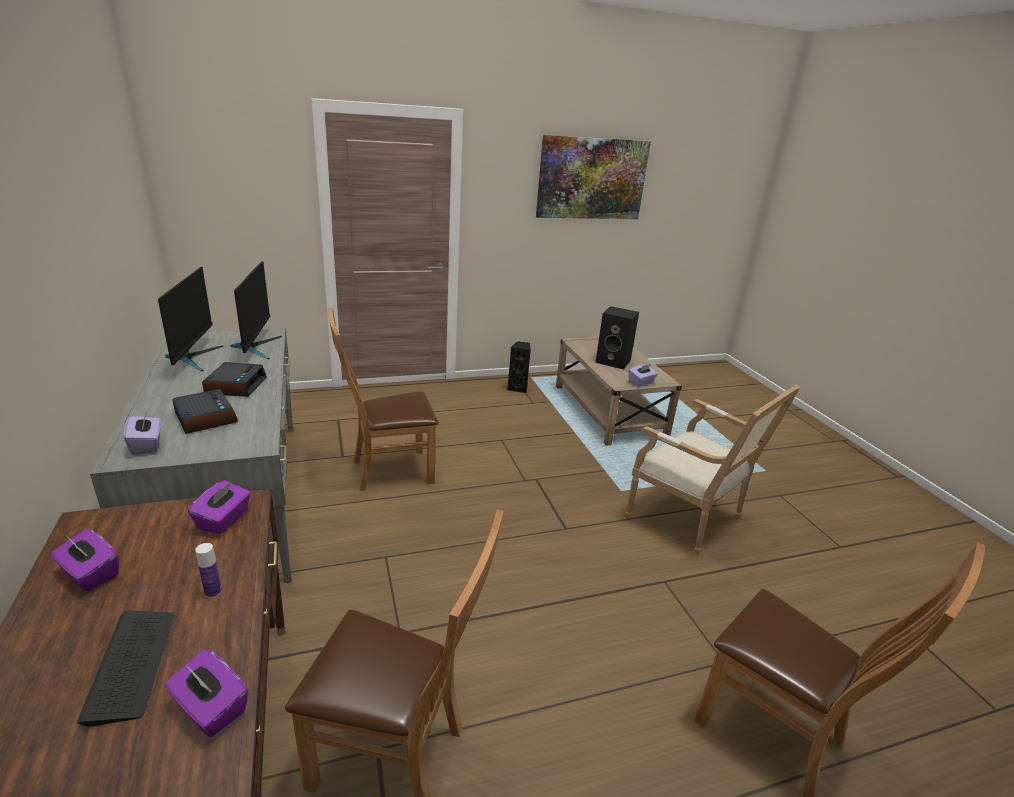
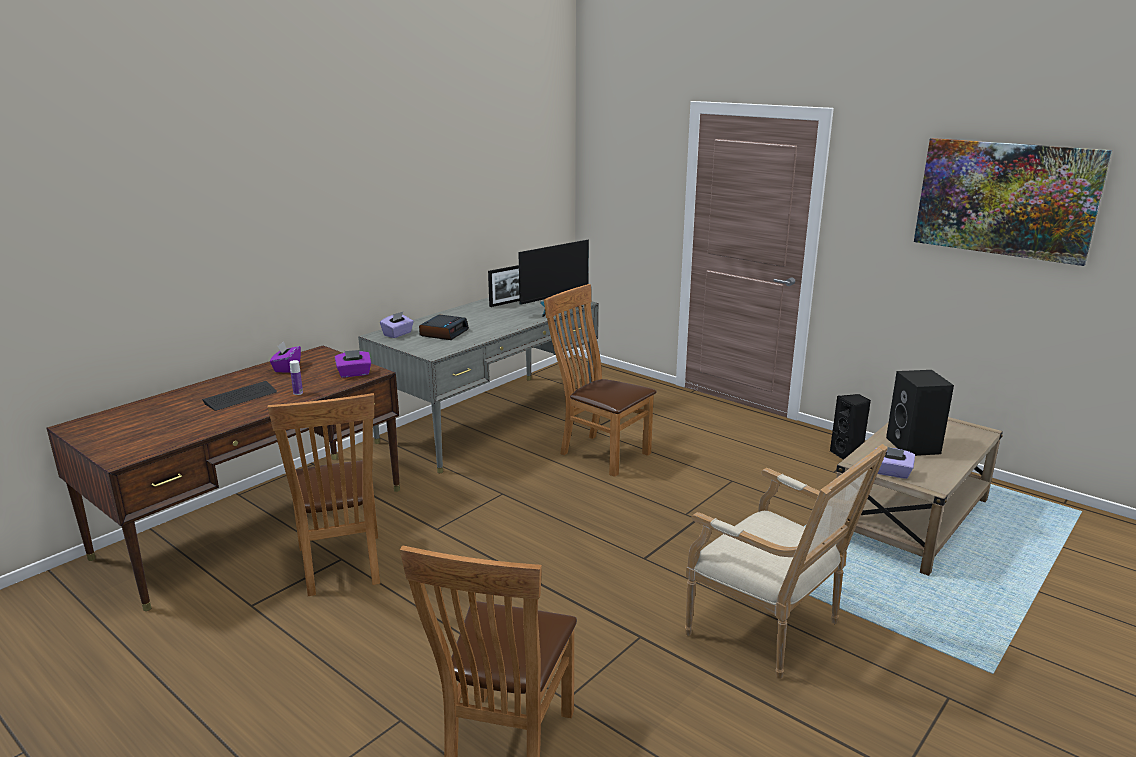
camera: 60 degrees right, 5 degrees down
monitor [158,267,224,371] -> picture frame [488,265,520,307]
purple tissue box [165,648,248,737] -> none
alarm clock [202,362,267,397] -> none
armchair [626,384,801,555] -> armchair turned 60 degrees counterclockwise [685,444,888,679]

